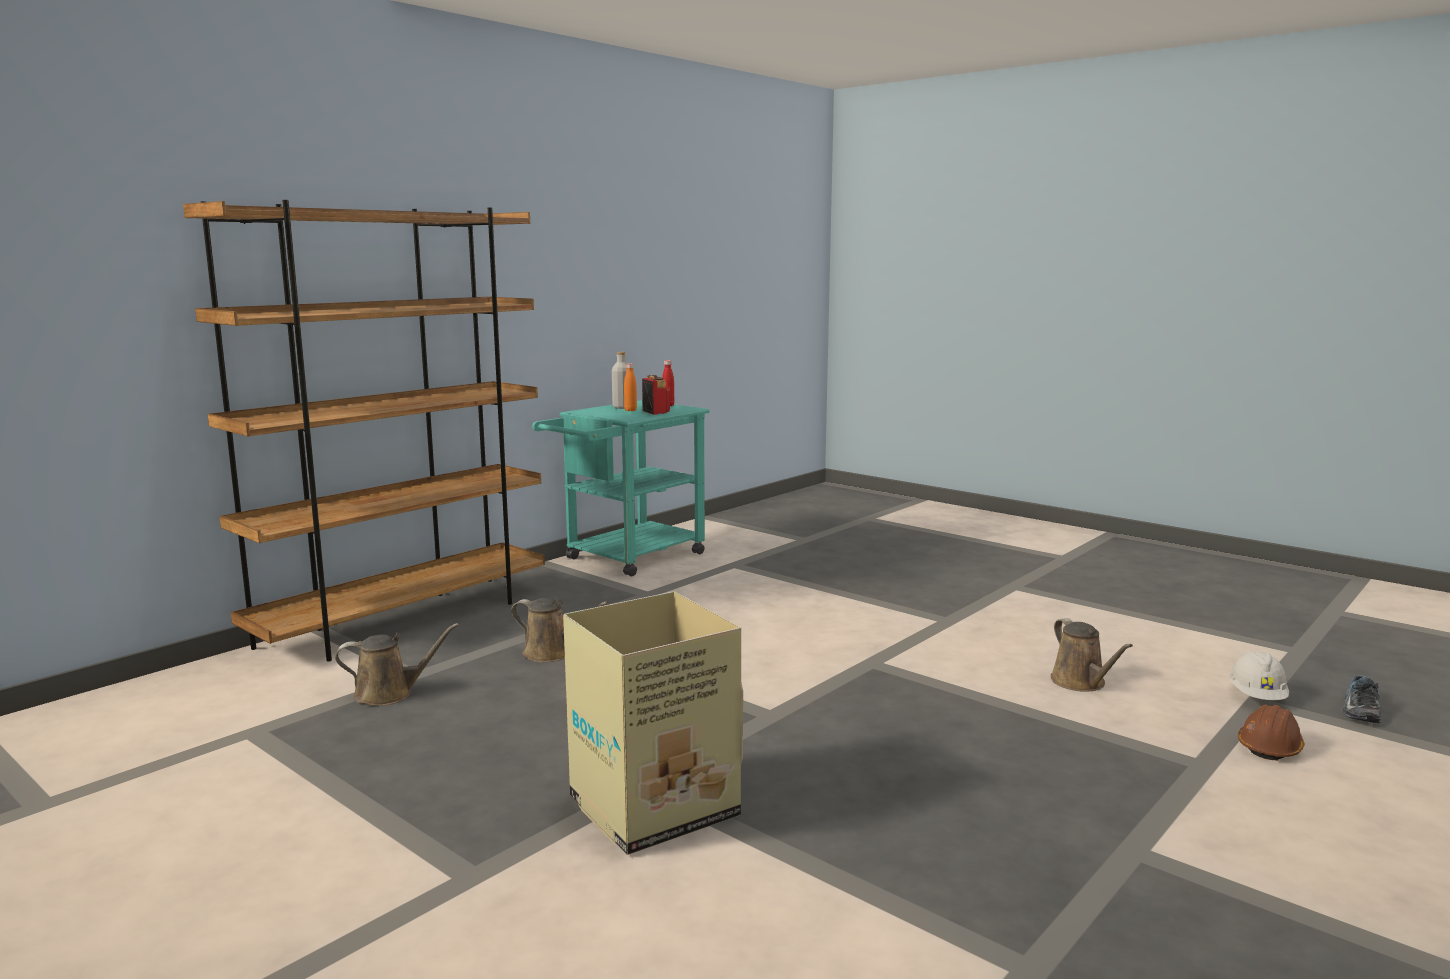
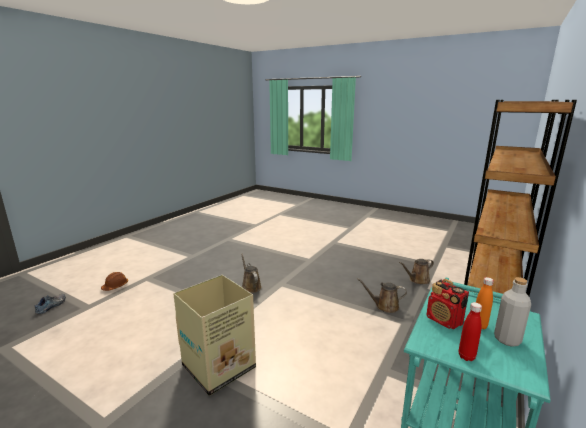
camera: 170 degrees right, 5 degrees up
cardboard box [563,591,743,855] -> cardboard box moved to [173,275,256,396]
brown watering can [1051,618,1133,692] -> brown watering can moved to [241,254,262,293]
white hard hat [1228,651,1289,700] -> none

